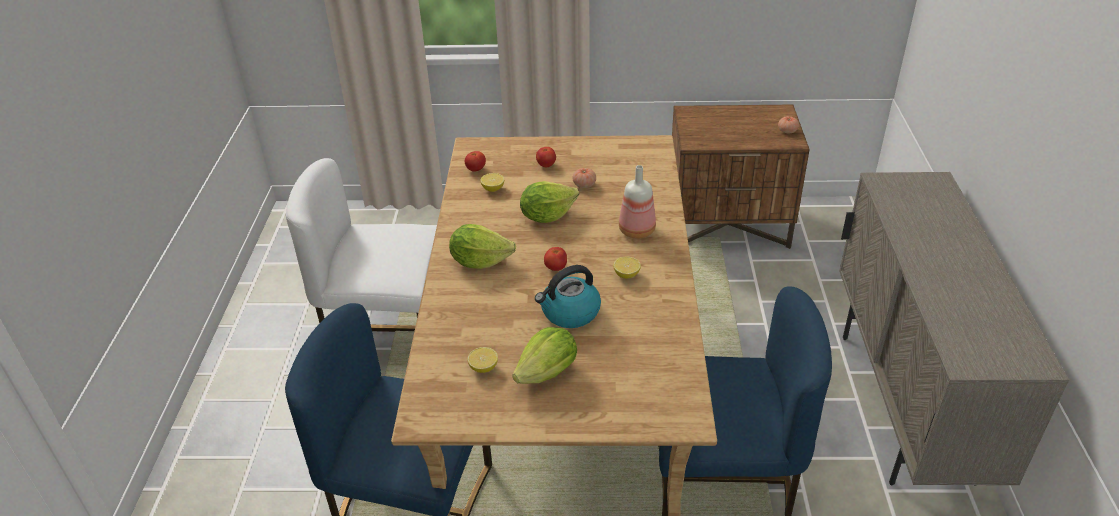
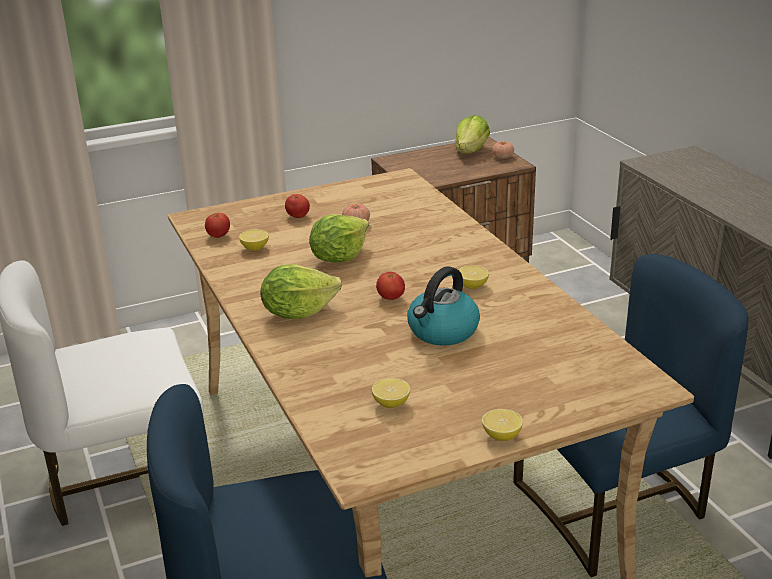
camera: 25 degrees left, 10 degrees down
lettuce [512,327,577,384] -> lettuce moved to [455,115,490,153]
bottle [619,165,656,238] -> none
none -> lemon [482,409,523,441]

